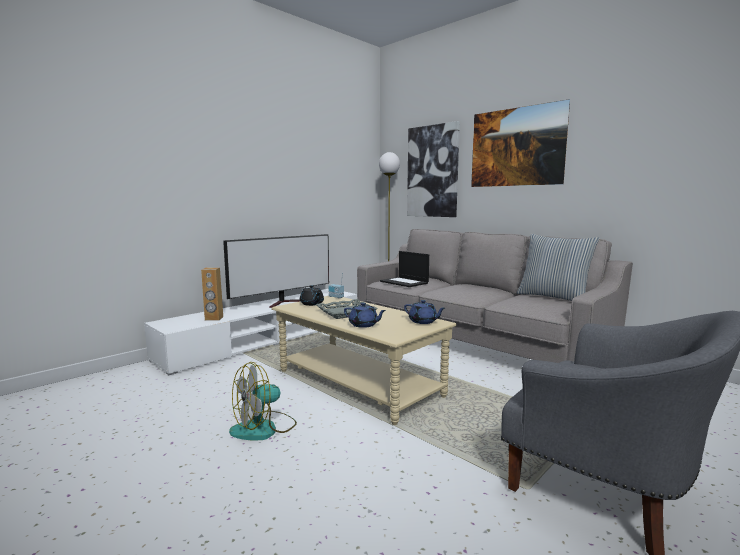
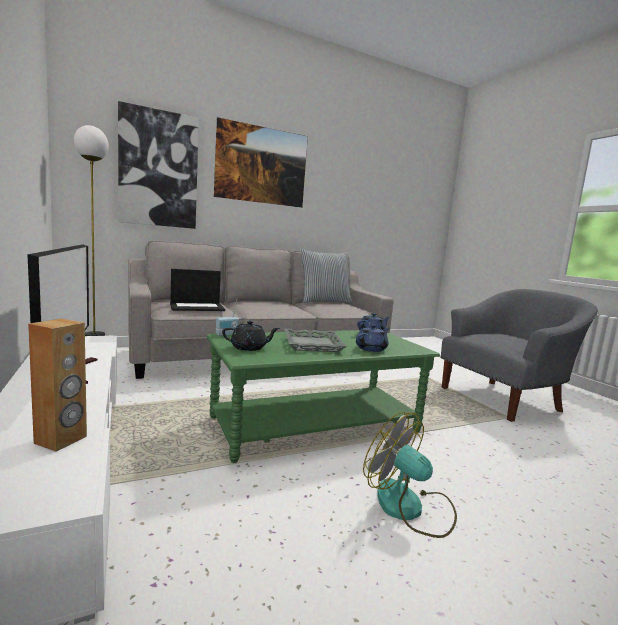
camera: 70 degrees left, 0 degrees up
fan [229,362,297,441] -> fan turned 150 degrees clockwise [363,412,457,538]
beige coffee table [271,296,457,425] -> green coffee table [206,330,440,463]

